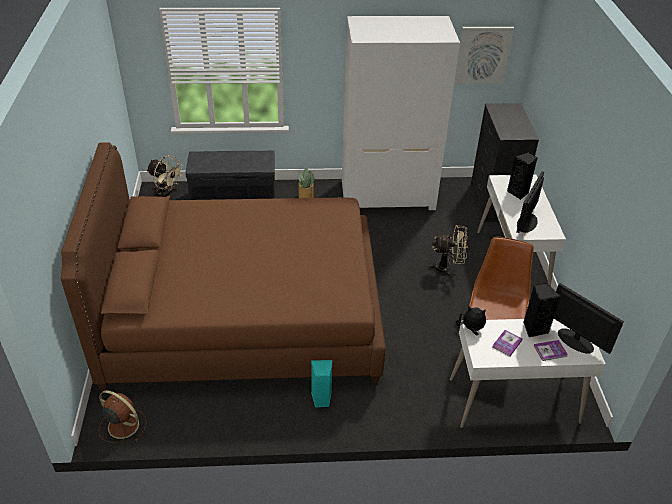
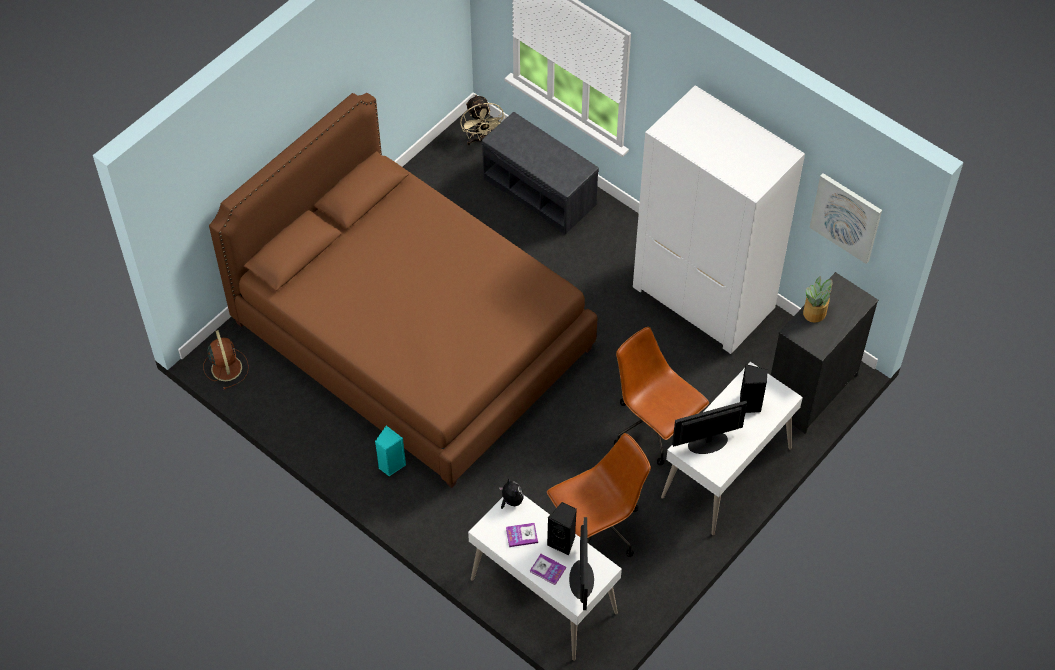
camera: 45 degrees right, 15 degrees up
potted plant [298,168,315,198] -> potted plant moved to [803,276,833,323]
beige fan [428,225,468,278] -> brown office chair [614,327,709,465]

